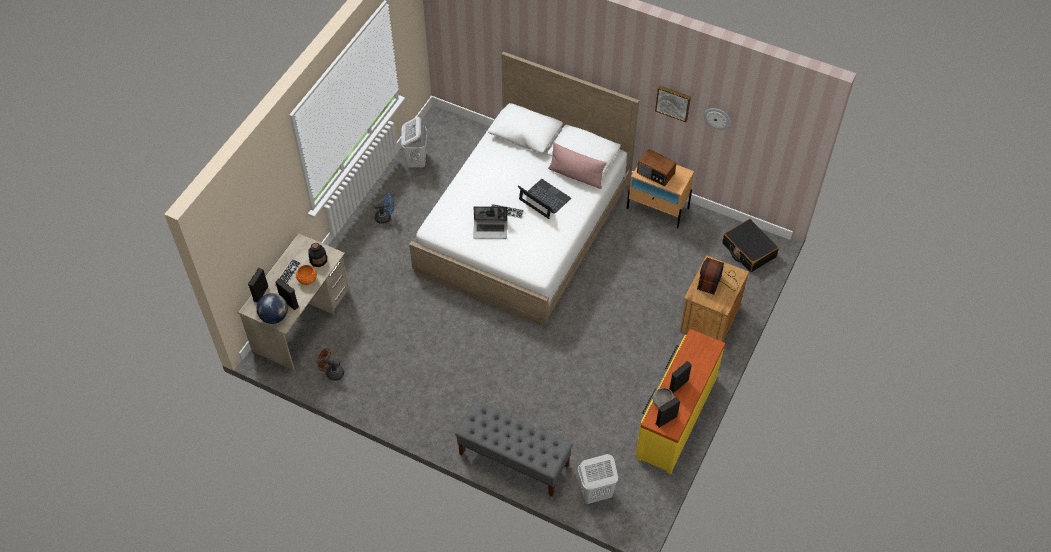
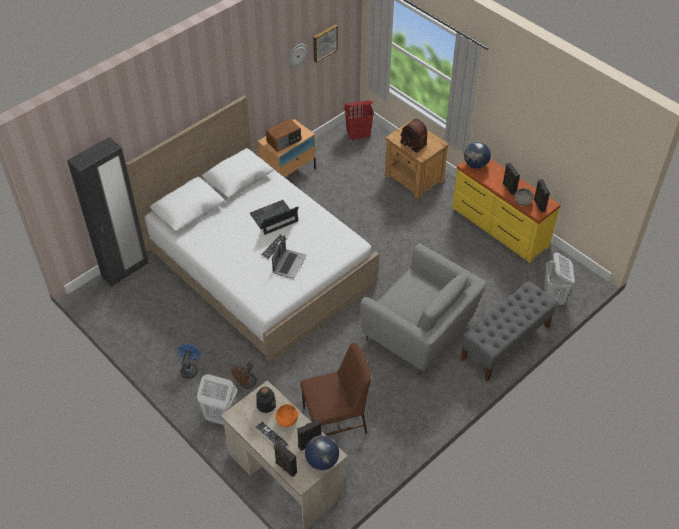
camera: 70 degrees left, 5 degrees down
brown fan [317,348,344,381] -> brown fan moved to [231,362,257,389]
white laundry basket [401,117,427,168] -> white laundry basket moved to [197,374,237,425]
pink pillow [548,143,607,189] -> none
picture [655,85,691,122] -> picture moved to [313,24,338,63]
black suitcase [722,219,779,272] -> red laundry basket [344,100,374,141]
none -> black wardrobe [67,137,148,286]
none -> brown chair [300,343,371,436]
none -> grey armchair [360,243,486,375]
none -> globe [464,142,491,169]

